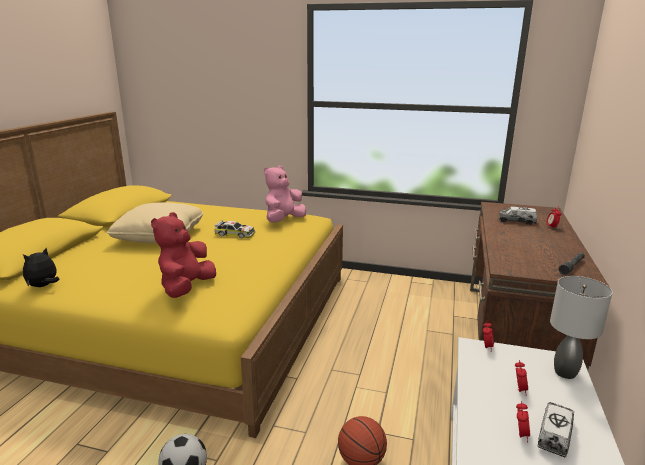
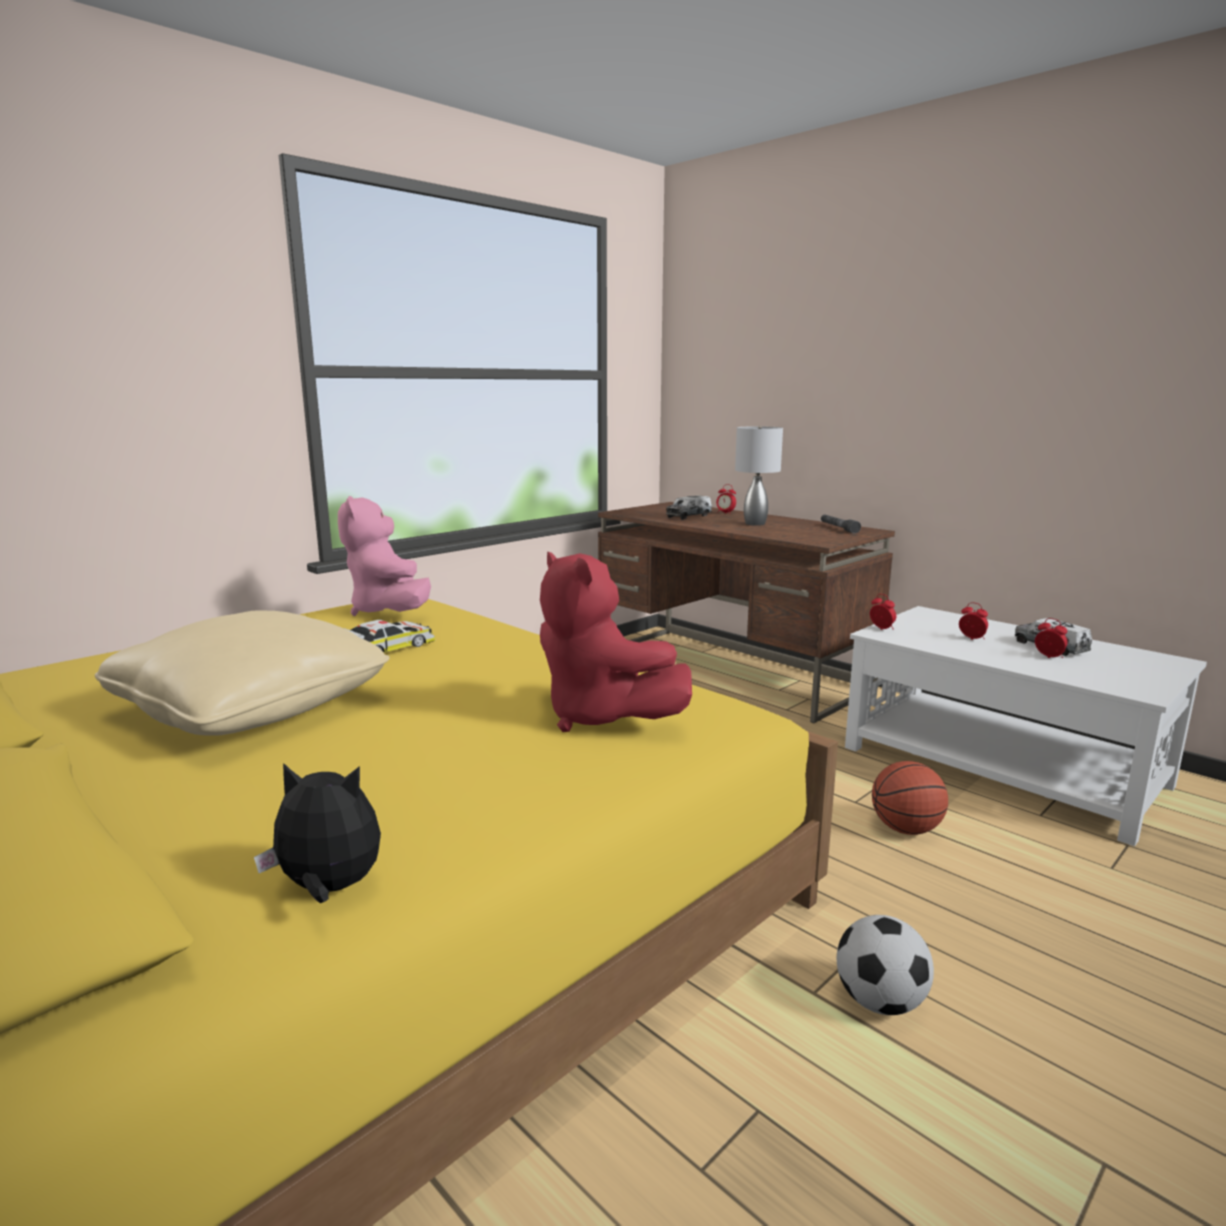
camera: 60 degrees left, 5 degrees down
plush toy [23,248,59,287] -> plush toy turned 120 degrees clockwise [254,763,381,903]
grey table lamp [550,276,613,379] -> grey table lamp moved to [735,426,783,526]

